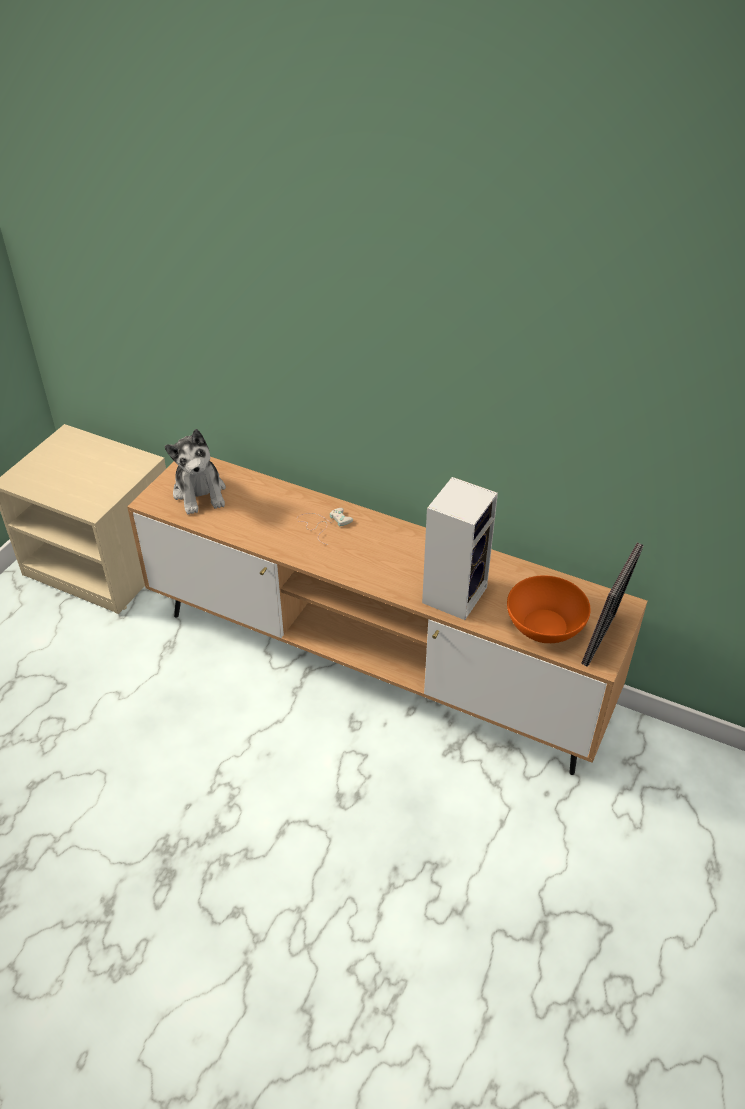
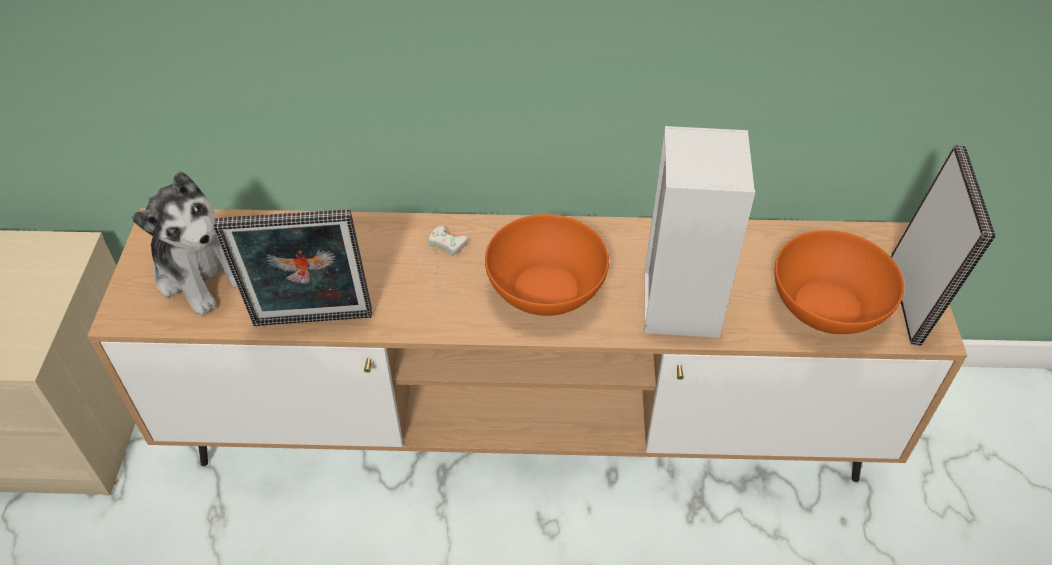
camera: 25 degrees left, 5 degrees up
none -> picture frame [214,209,372,326]
none -> orange bowl [485,214,609,316]

